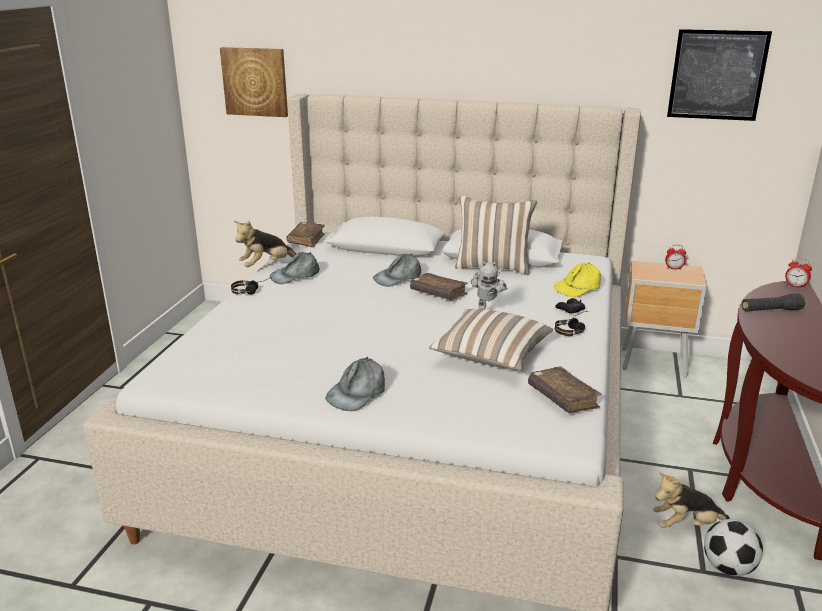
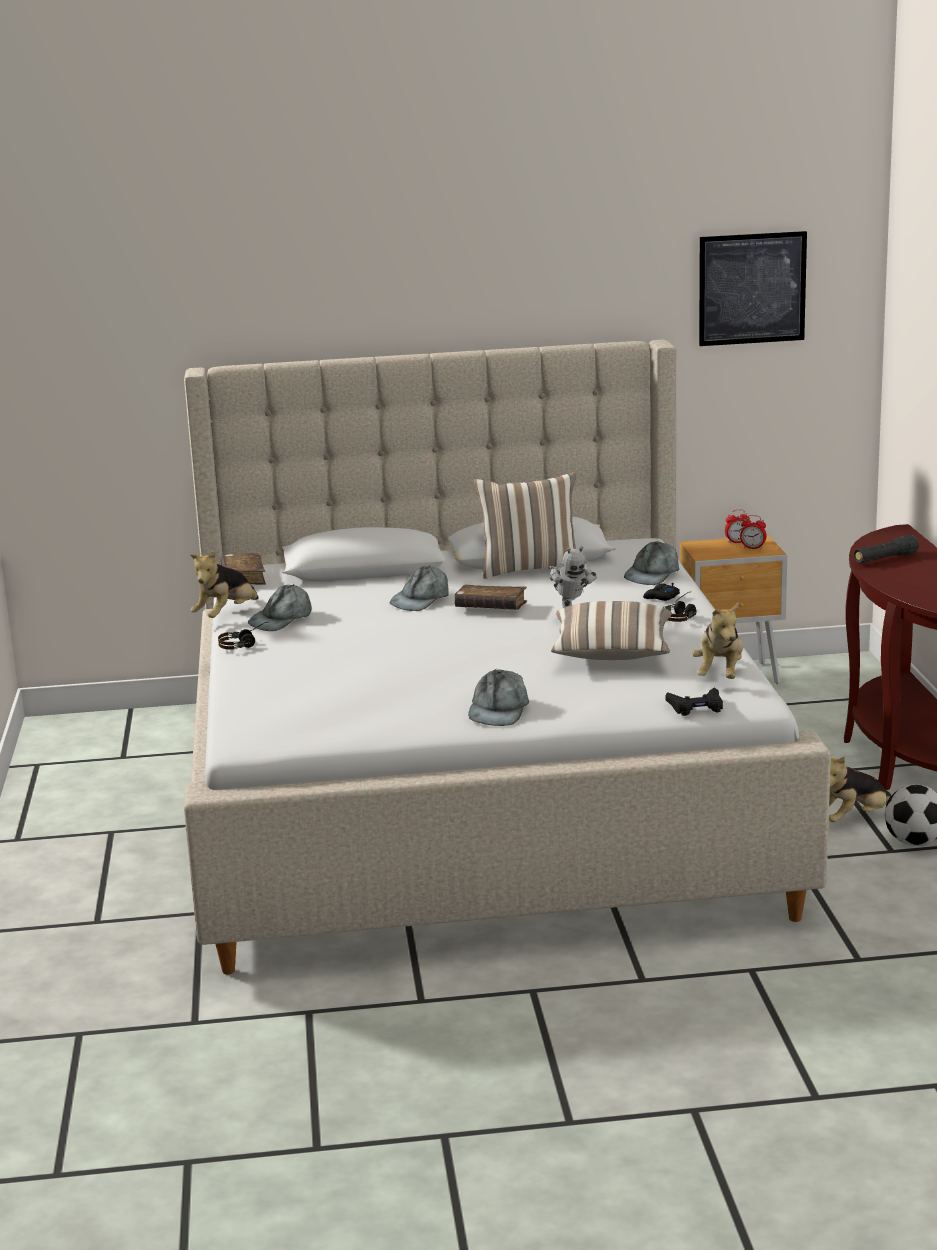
camera: 20 degrees left, 5 degrees down
picture [220,47,288,117] -> none
brown book [528,366,602,413] -> plush toy [692,602,743,679]
yellow cap [554,262,601,297] -> grey cap [624,541,679,585]
alarm clock [785,258,812,289] -> alarm clock moved to [740,515,767,550]
none -> black game controller [666,687,723,716]

